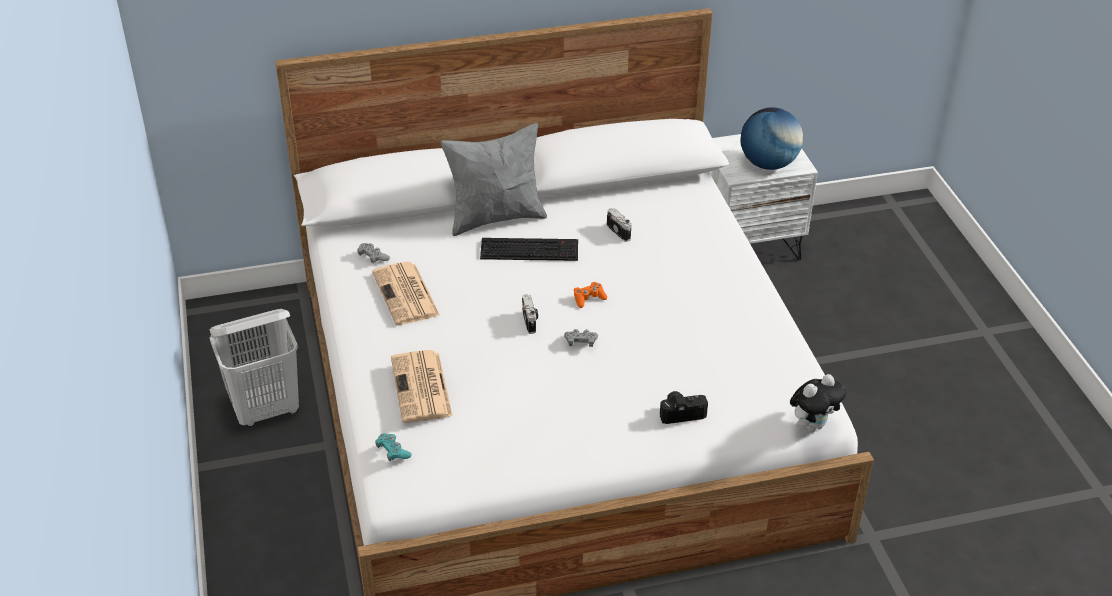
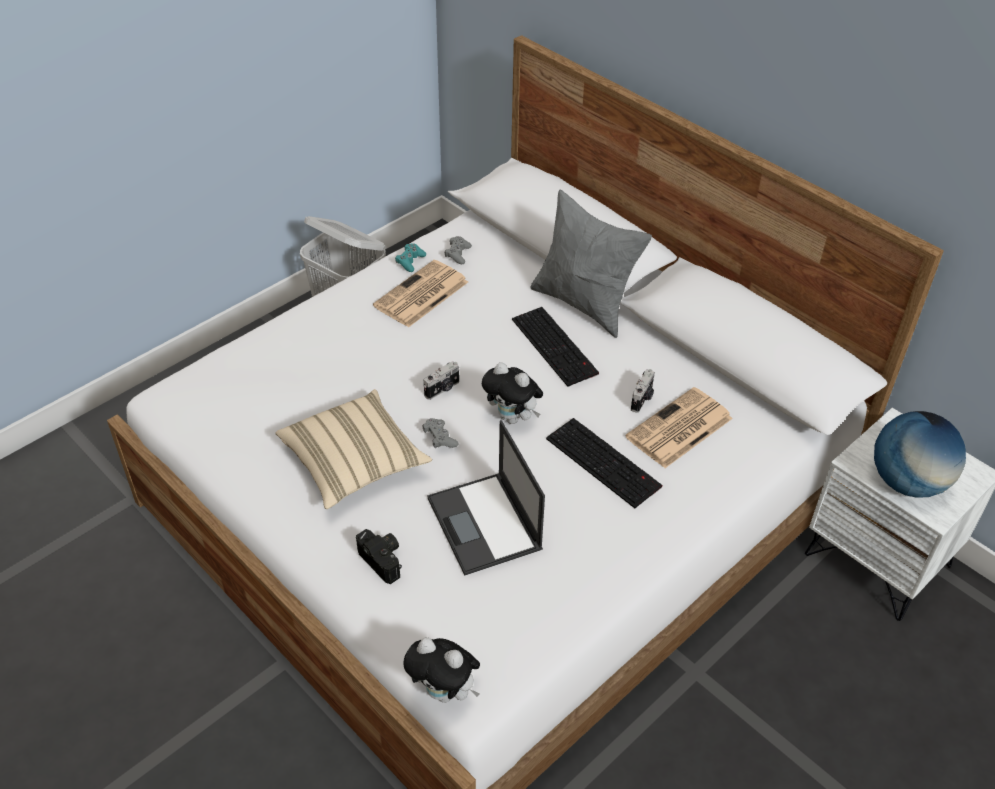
camera: 60 degrees right, 5 degrees up
turquoise game controller [375,433,412,461] -> turquoise game controller moved to [395,243,426,272]
newspaper [391,350,453,423] -> newspaper moved to [625,387,733,468]
orange game controller [574,282,607,308] -> plush toy [482,362,543,424]
none -> beige pillow [275,389,432,509]
none -> laptop [427,420,545,576]
none -> keyboard [546,418,662,508]

